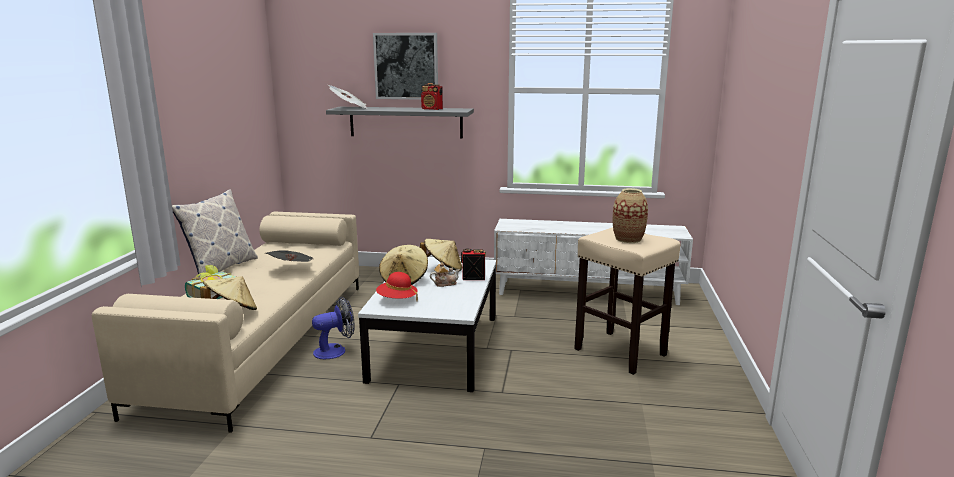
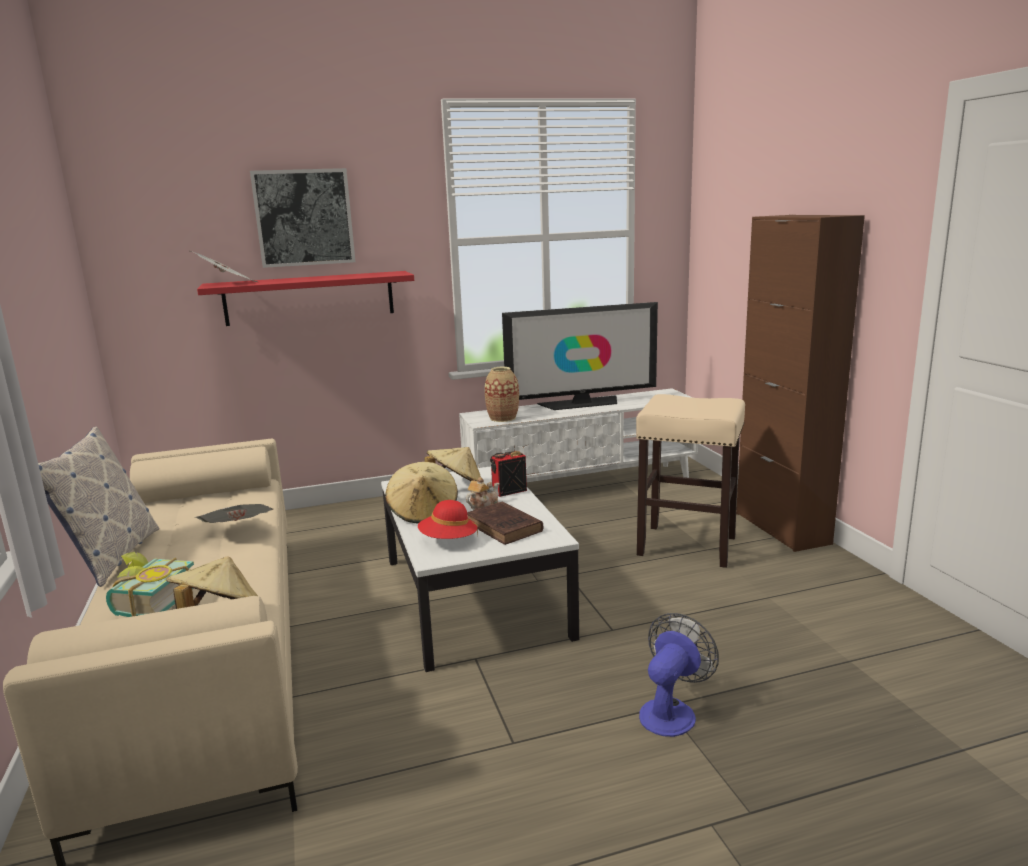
camera: 25 degrees left, 0 degrees up
fan [312,297,354,359] -> fan moved to [639,613,719,737]
grey shelf [326,107,474,139] -> red shelf [197,271,414,326]
radio [421,83,443,110] -> none
vase [613,188,648,243] -> vase moved to [485,367,519,422]
none -> brown book [467,501,543,545]
none -> television [502,302,658,410]
none -> brown cabinet [736,215,865,552]

